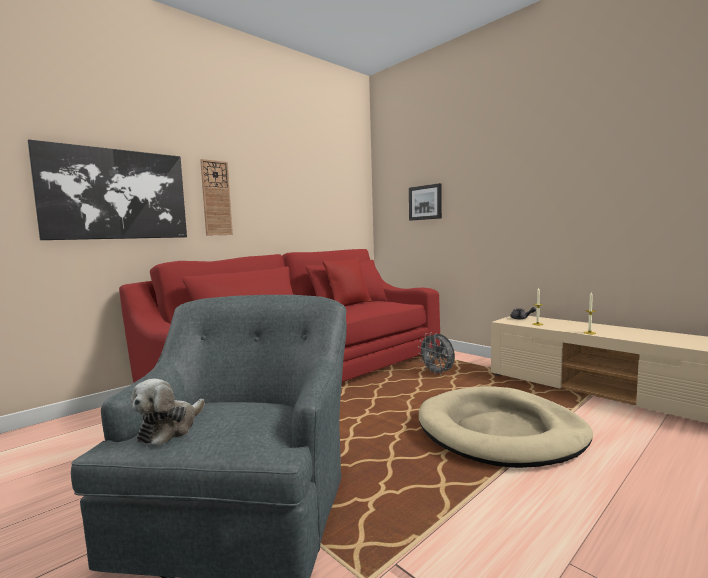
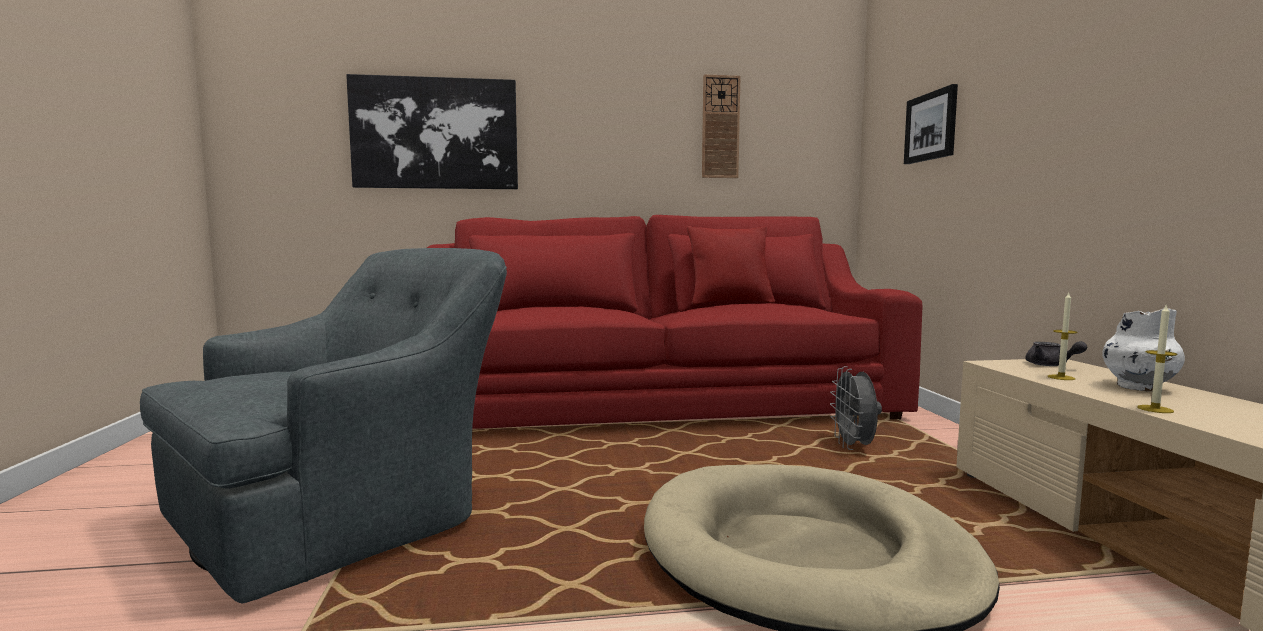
camera: 35 degrees right, 0 degrees up
plush toy [131,379,205,445] -> none
wall clock [200,159,233,235] -> wall clock moved to [702,74,741,178]
none -> white vase [1102,308,1185,392]

